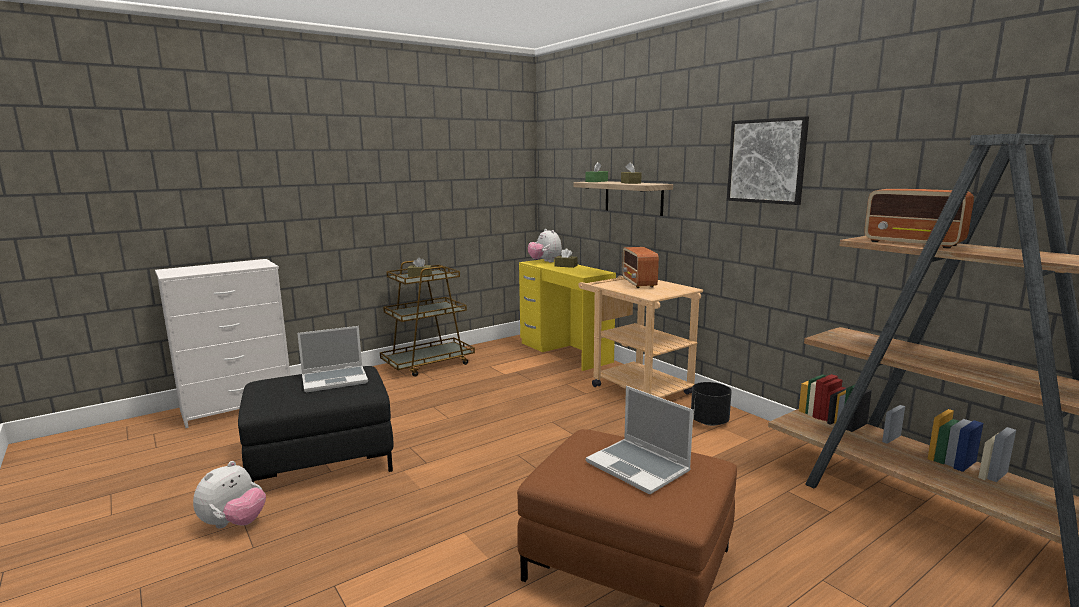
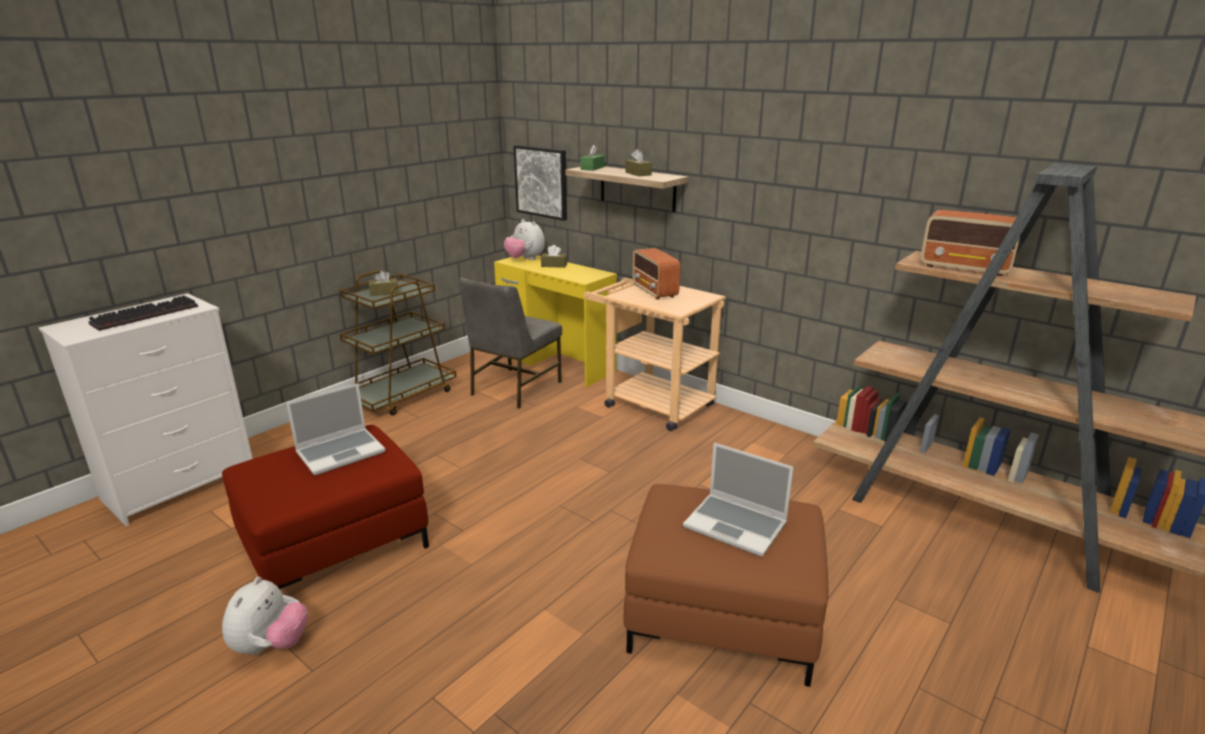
camera: 15 degrees left, 10 degrees up
black ottoman [238,366,394,482] -> red ottoman [222,425,429,589]
black planter [691,382,732,426] -> none
picture [727,116,809,205] -> picture moved to [513,145,567,221]
none -> keyboard [88,295,198,331]
none -> grey chair [459,278,562,409]

